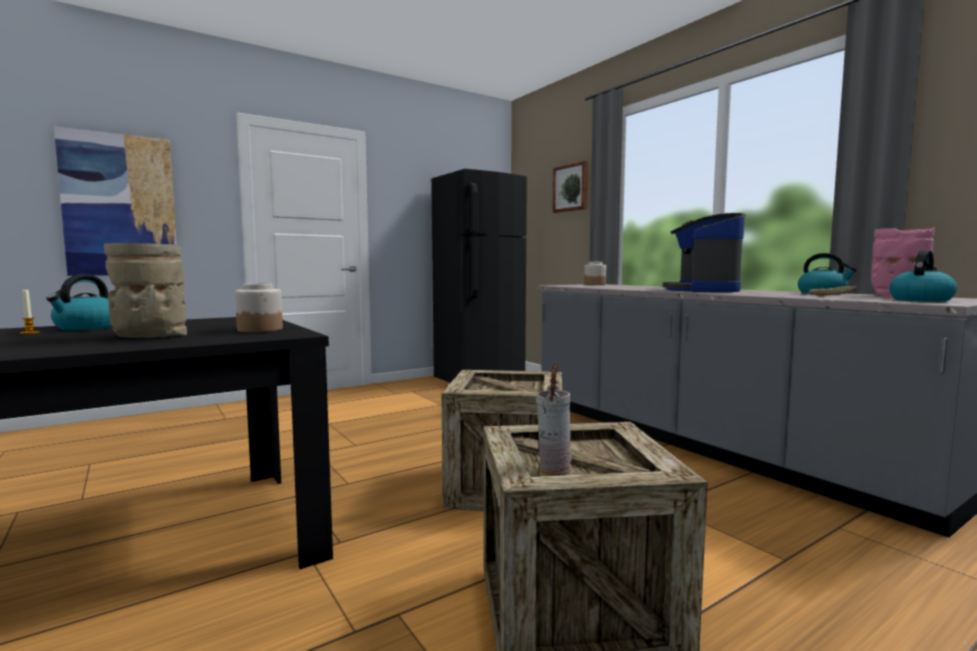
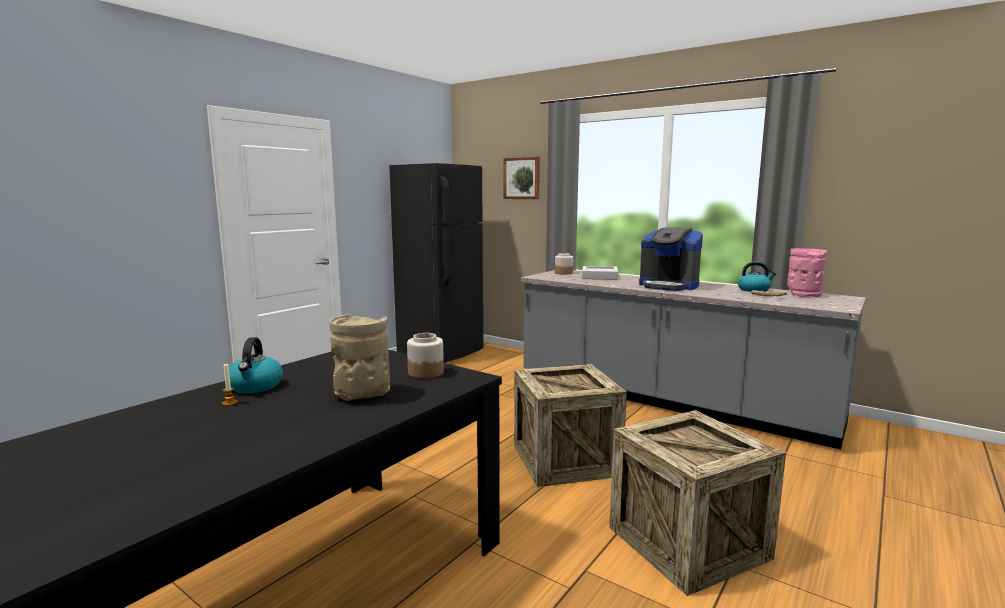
camera: 20 degrees left, 5 degrees up
picture [54,127,177,276] -> none
vase [536,364,572,476] -> none
coffee machine [663,213,745,292] -> coffee machine turned 45 degrees counterclockwise [639,227,703,291]
kettle [889,250,957,302] -> none
none -> grey tray [582,266,618,280]

